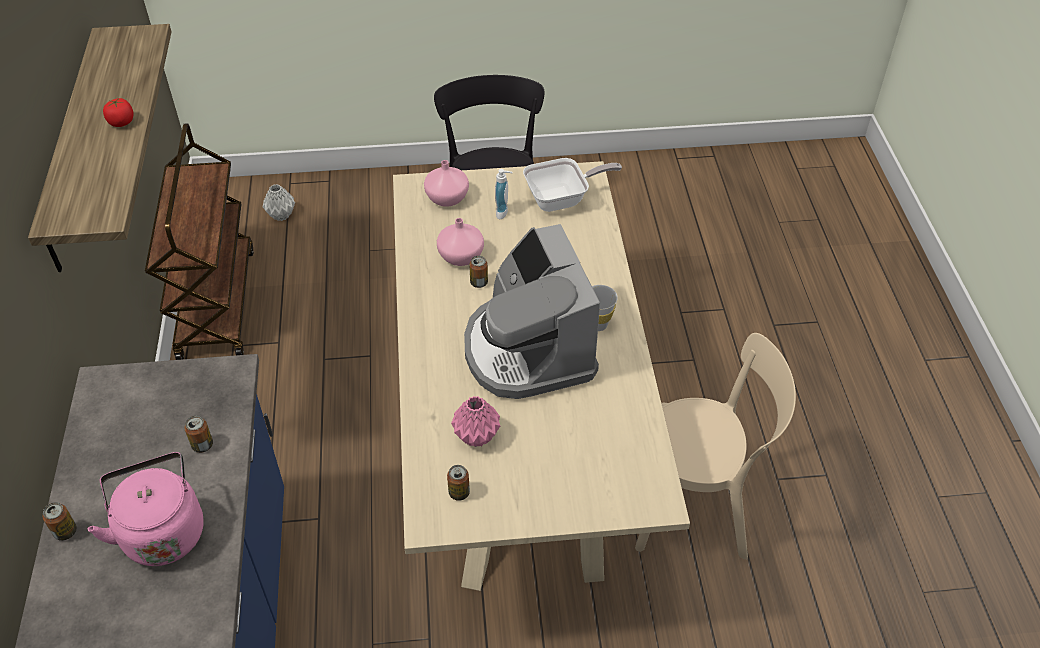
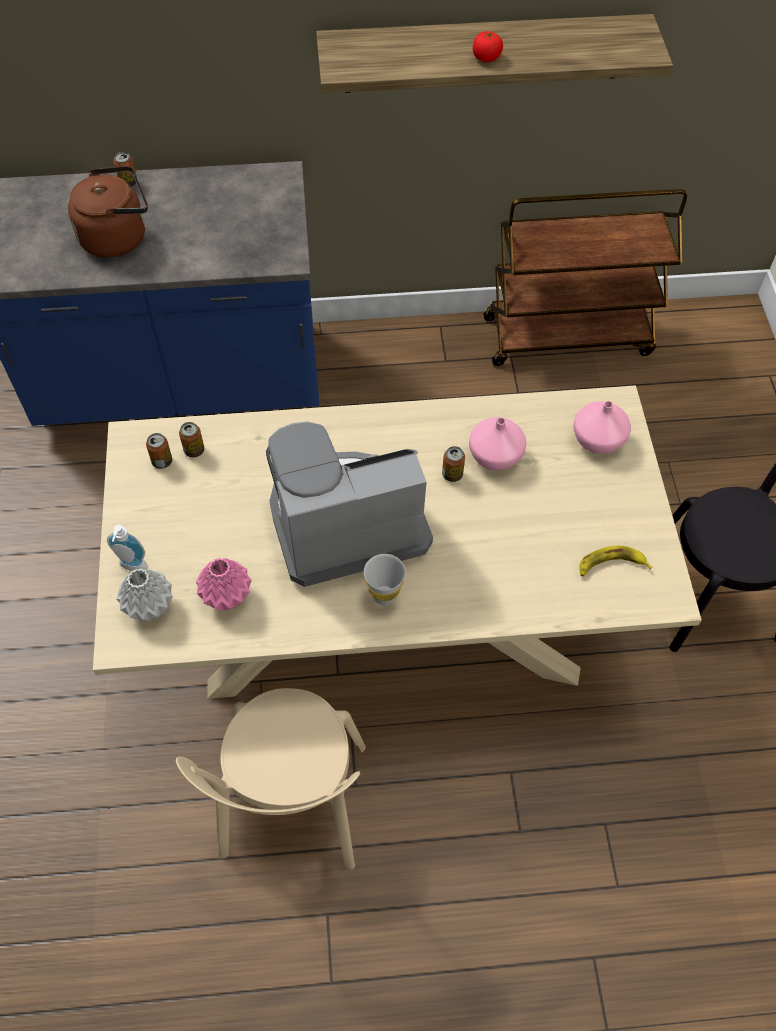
camera: 90 degrees right, 10 degrees up
pink kettle [88,452,203,566] -> brown kettle [68,166,148,258]
can [184,416,213,453] -> can moved to [179,422,204,457]
grey vase [263,184,295,221] -> grey vase moved to [116,568,173,621]
pink vase [451,396,500,447] -> pink vase moved to [196,558,252,610]
soap dispenser [495,169,513,219] -> soap dispenser moved to [107,524,148,571]
frying pan [523,158,622,212] -> banana [579,546,652,576]

